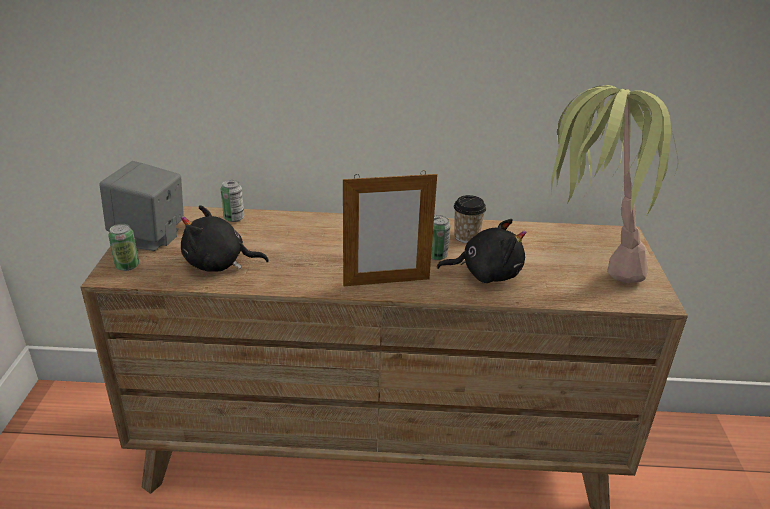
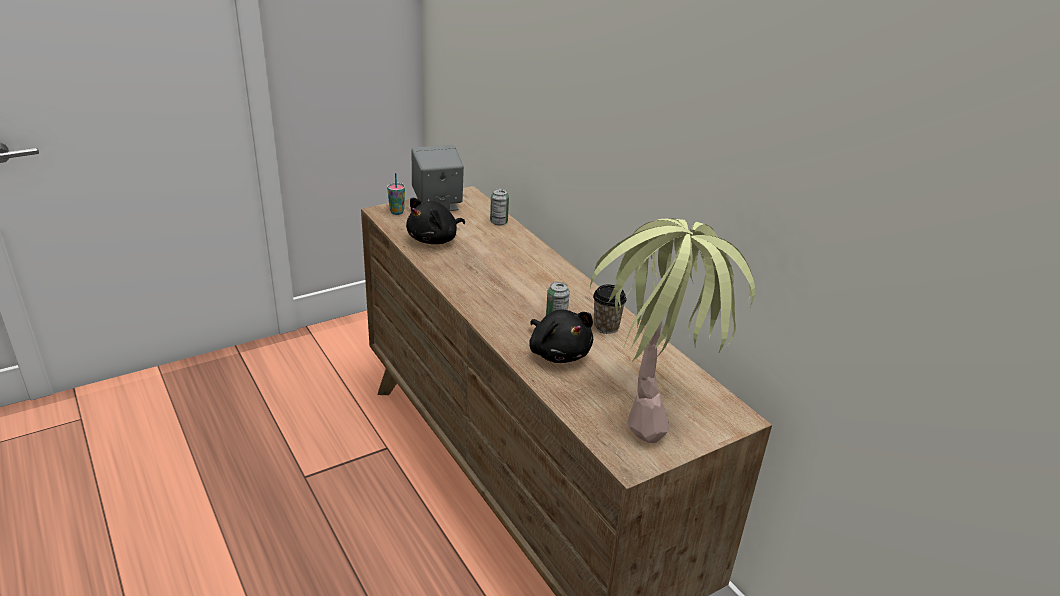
camera: 55 degrees right, 0 degrees up
can [108,224,139,271] -> cup [387,173,405,215]
black plush toy [181,205,269,272] -> black plush toy turned 105 degrees counterclockwise [406,198,465,244]
picture frame [343,170,437,286] -> none

